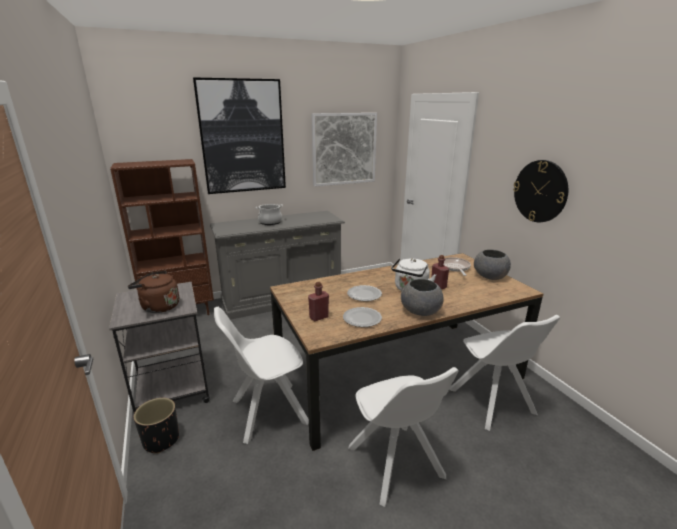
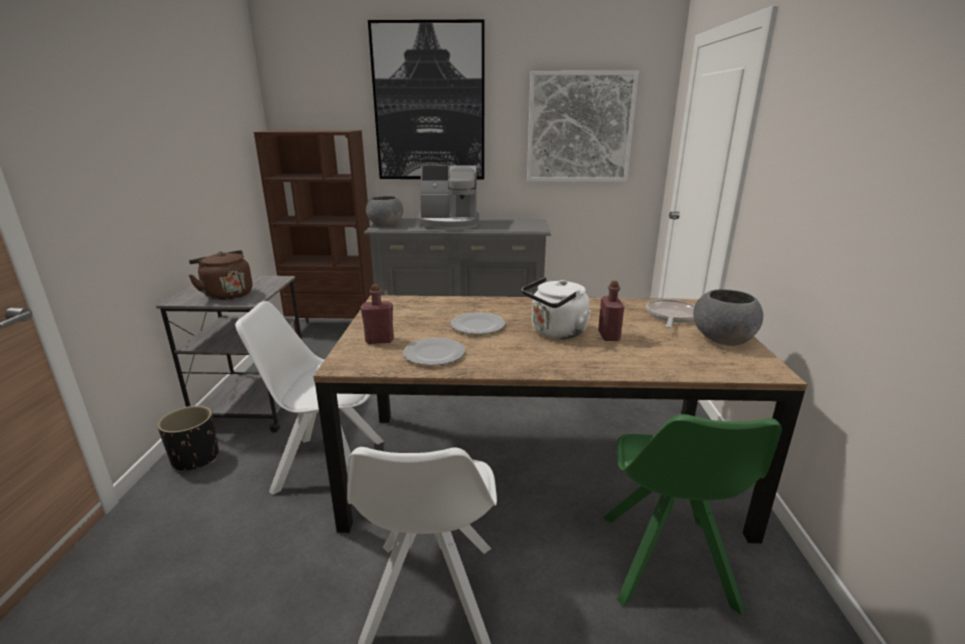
camera: 25 degrees right, 0 degrees up
cooking pot [255,204,283,225] -> coffee machine [417,165,479,230]
grey bowl [401,279,444,316] -> grey bowl moved to [366,196,403,227]
white chair [450,315,560,431] -> green chair [603,414,782,615]
wall clock [513,160,568,222] -> none

